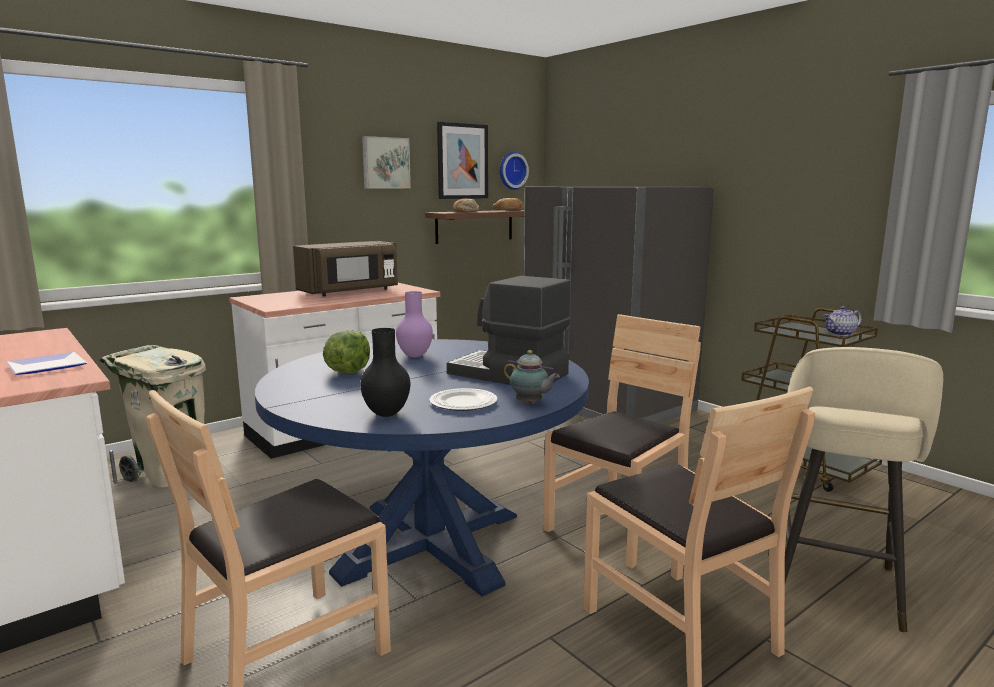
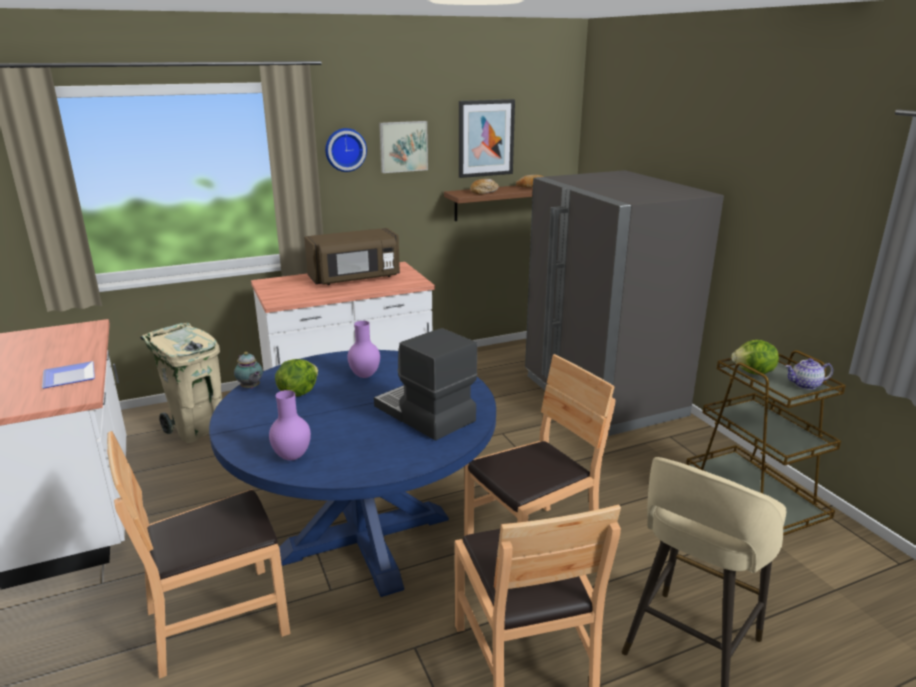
camera: 15 degrees right, 10 degrees up
black vase [360,328,410,417] -> purple vase [269,390,311,461]
plate [429,388,498,411] -> none
wall clock [499,152,529,190] -> wall clock moved to [325,128,367,172]
teapot [504,350,560,404] -> teapot moved to [234,352,263,389]
none -> lettuce [731,340,779,375]

